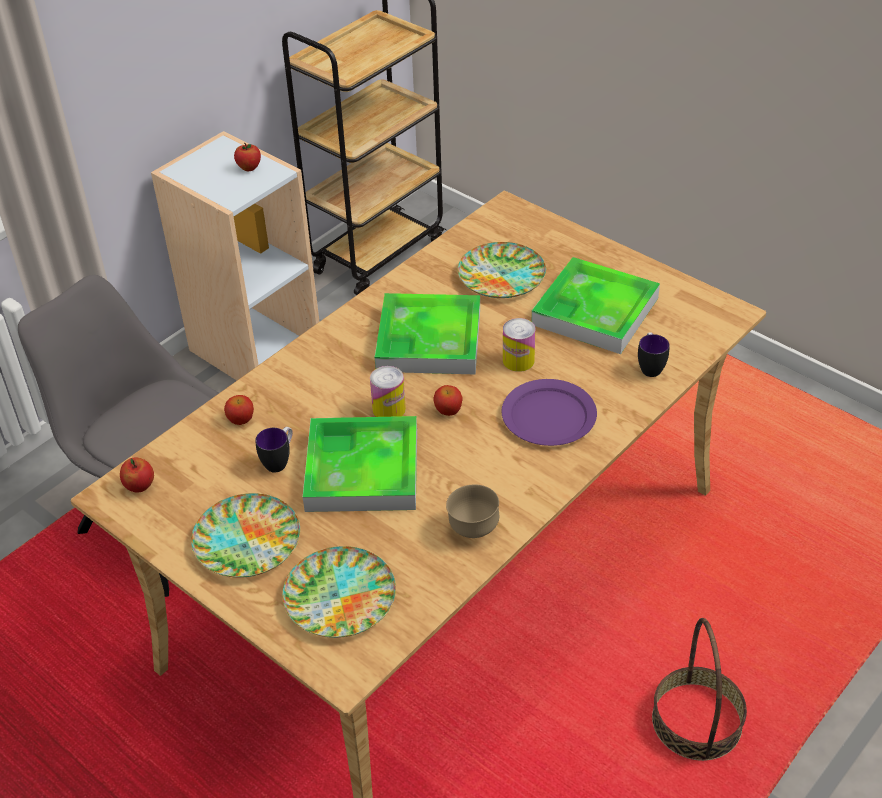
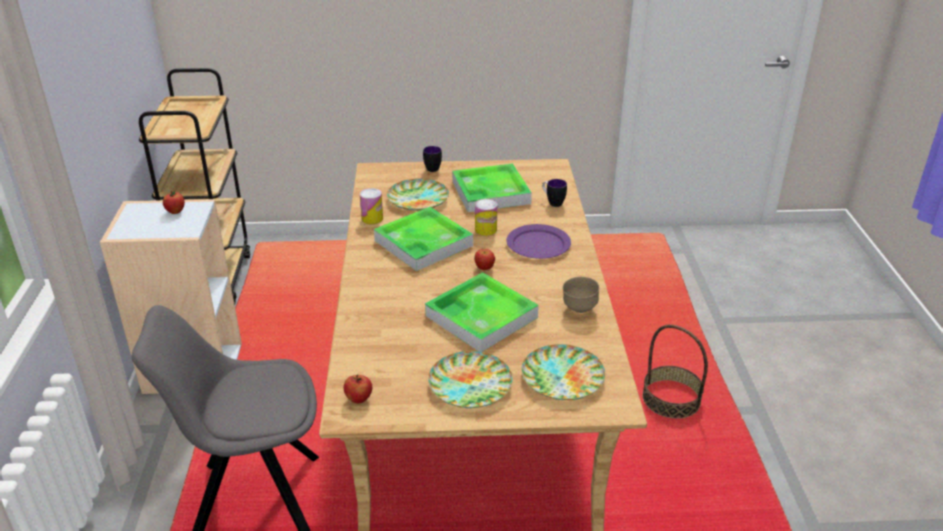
camera: 45 degrees left, 10 degrees down
apple [224,395,254,425] -> none
mug [255,427,293,473] -> mug moved to [423,146,442,172]
can [370,366,406,417] -> can moved to [360,188,383,224]

